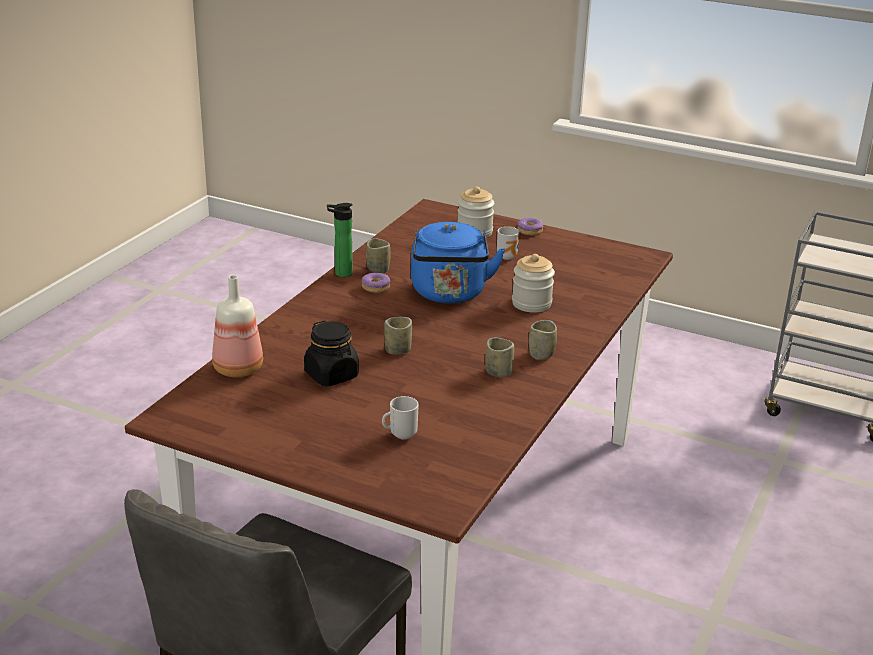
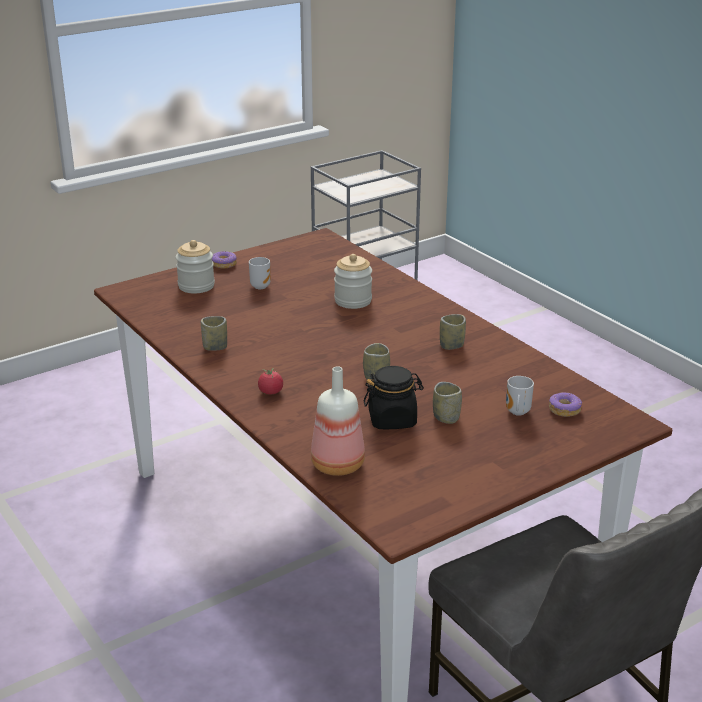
camera: 60 degrees left, 0 degrees up
bottle [327,203,353,277] -> none
donut [362,273,390,293] -> donut moved to [549,393,582,417]
blue kettle [411,222,505,303] -> none
cup [529,320,557,360] -> cup moved to [433,382,462,424]
none -> tomato [258,368,283,394]

